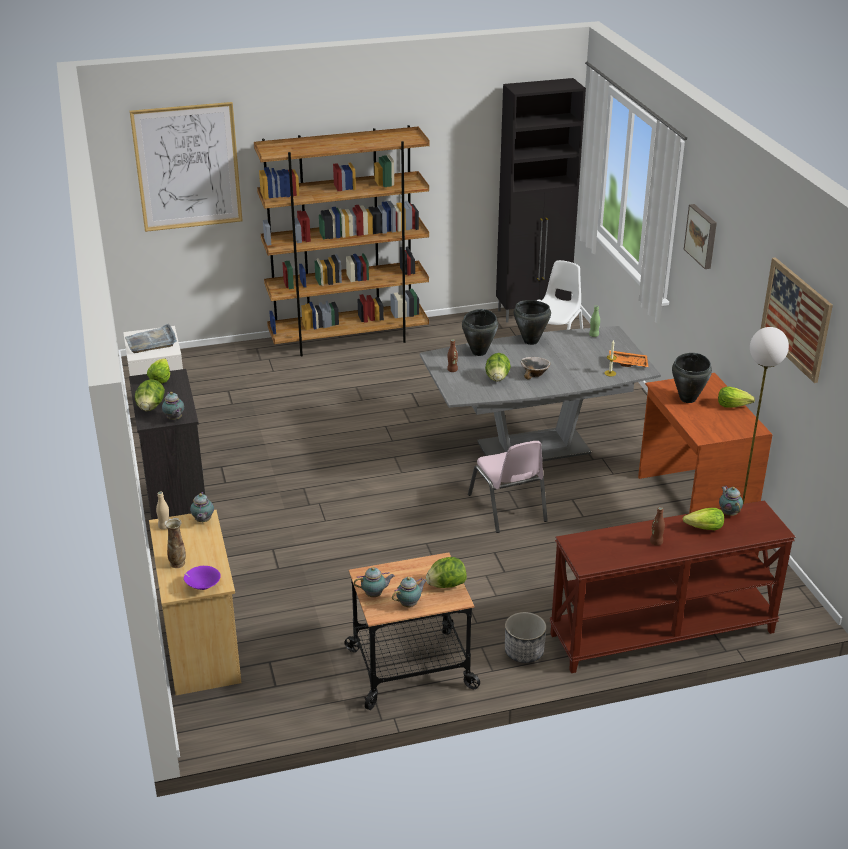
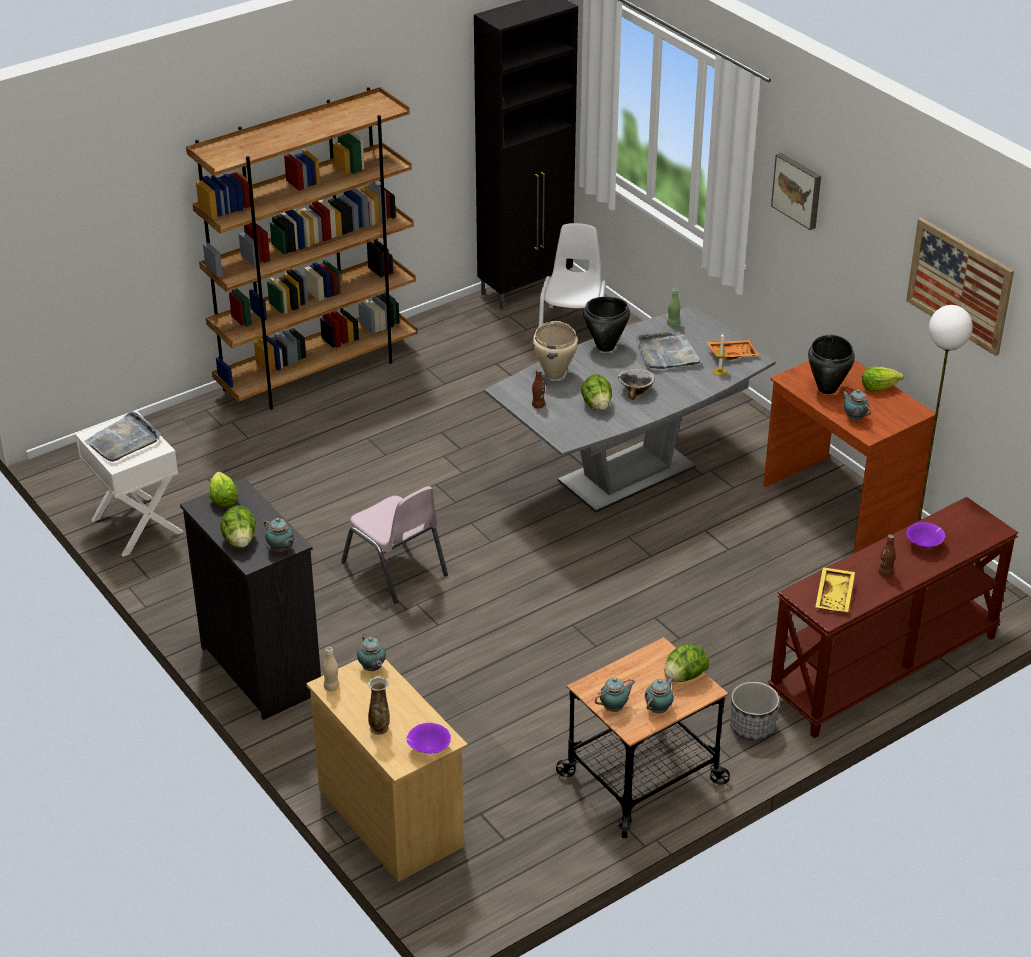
camera: 20 degrees left, 5 degrees up
picture [130,102,243,232] -> none
black cooking pot [462,309,498,356] -> beige cooking pot [533,321,578,380]
pink chair [468,441,548,533] -> pink chair moved to [341,486,448,603]
lettuce [683,508,724,530] -> purple bowl [906,522,945,548]
teapot [719,486,743,516] -> teapot moved to [842,389,871,420]
none -> grey tray [636,332,703,369]
none -> yellow tray [815,567,855,612]

